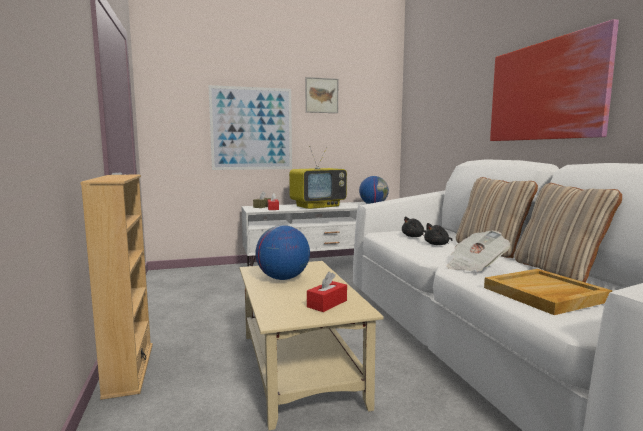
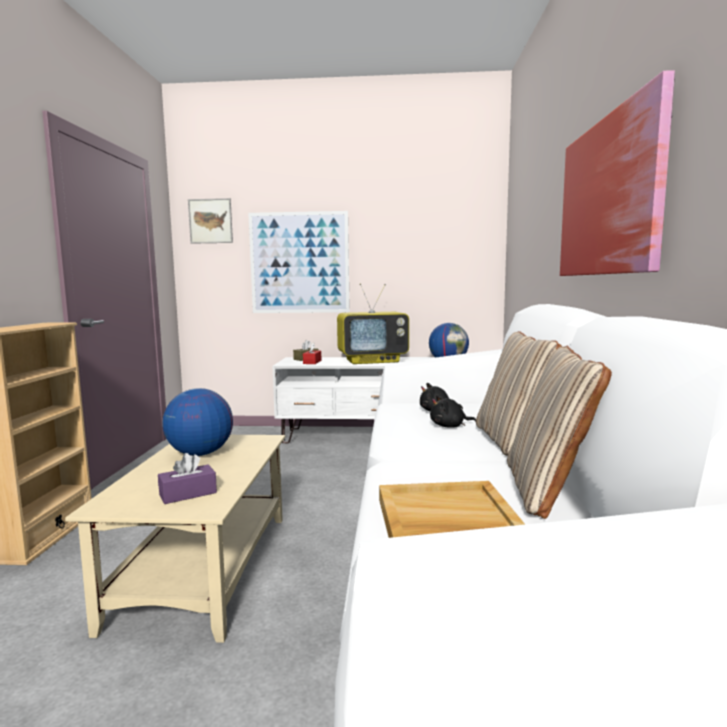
camera: 20 degrees right, 0 degrees up
picture [305,77,338,113] -> picture moved to [188,198,233,244]
red tissue box [307,272,347,312] -> purple tissue box [158,453,217,504]
newspaper [447,231,510,271] -> none

